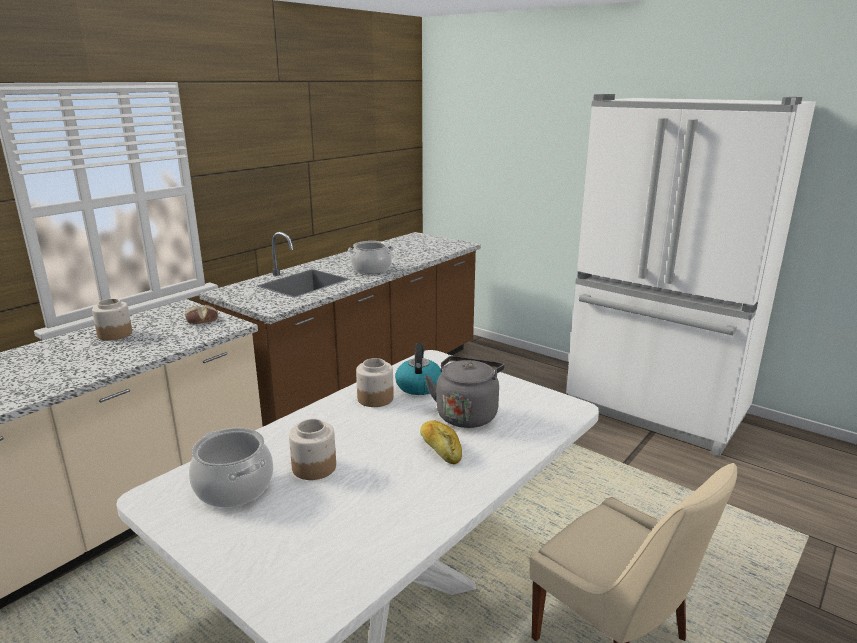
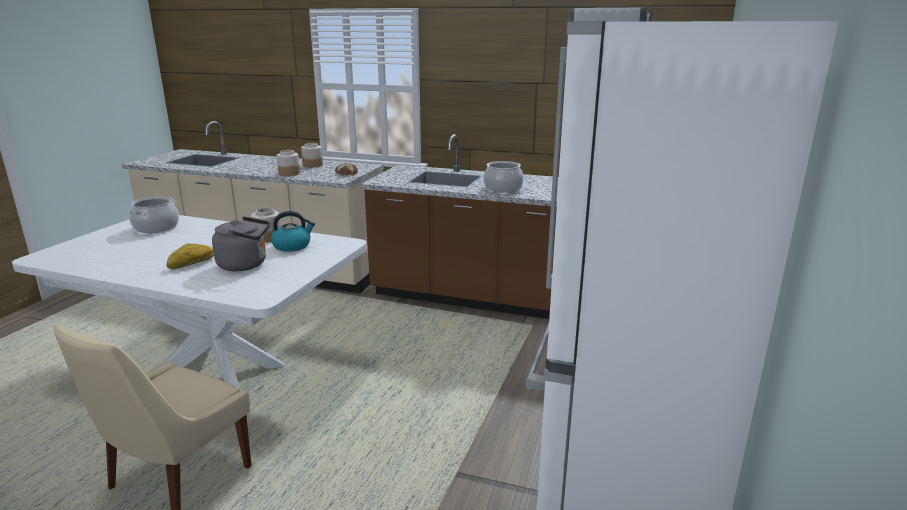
camera: 70 degrees right, 0 degrees up
jar [289,419,336,480] -> jar moved to [277,150,300,176]

